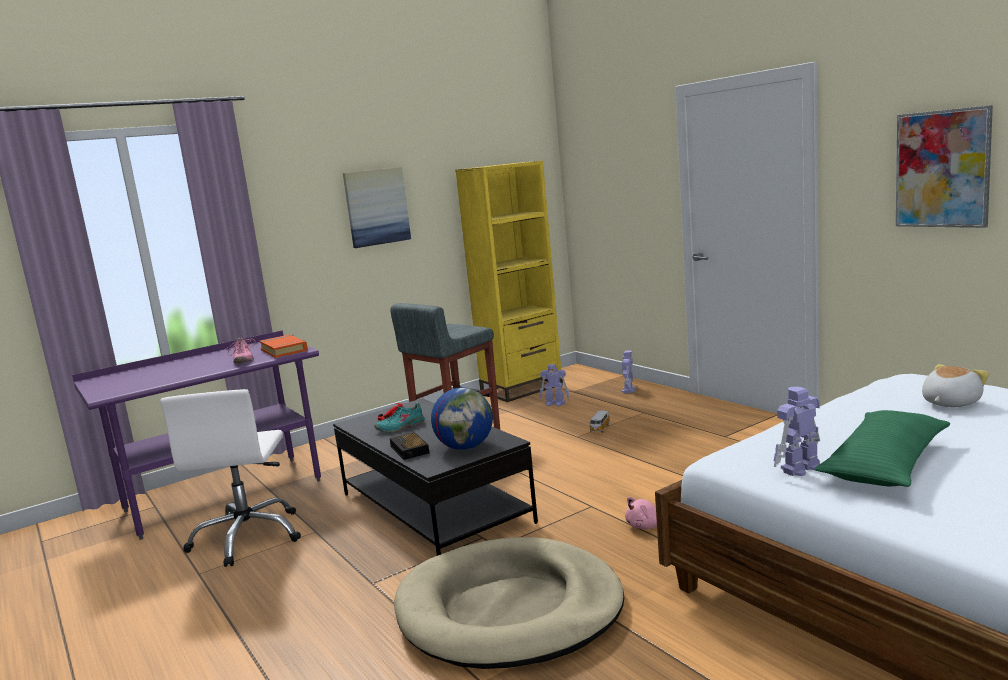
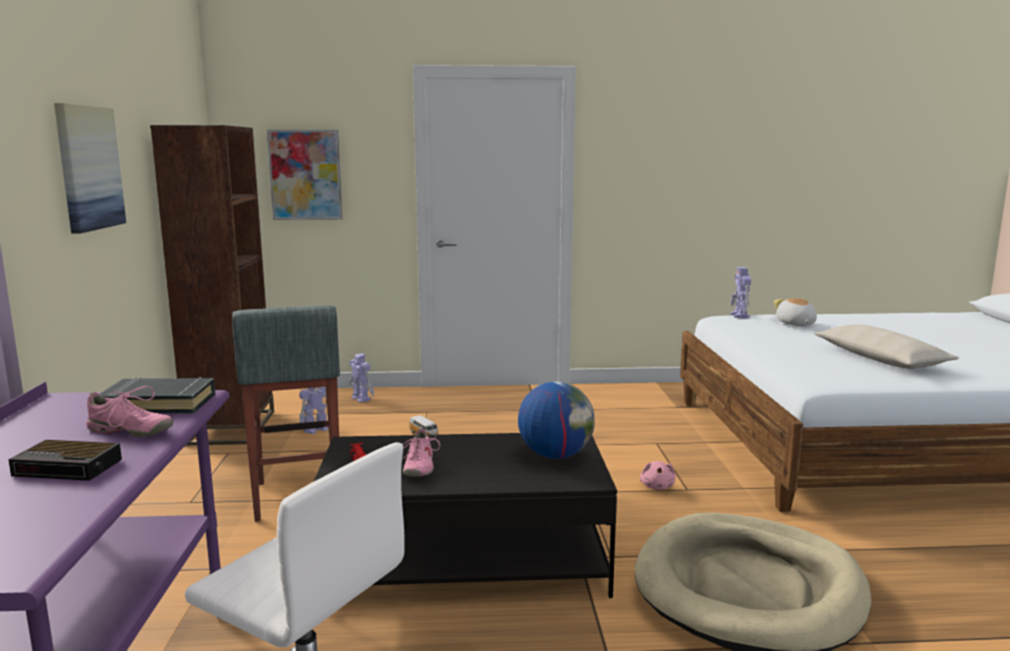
camera: 60 degrees left, 0 degrees up
orange book [259,335,308,358] -> black book [99,377,215,414]
turquoise shoe [374,402,425,432] -> pink shoe [402,429,440,477]
alarm clock [390,432,429,460] -> alarm clock moved to [8,440,122,481]
yellow bookcase [455,161,563,402] -> brown bookcase [150,125,274,445]
toy robot [774,387,820,476] -> toy robot moved to [730,267,751,318]
green pillow [815,410,950,487] -> beige pillow [814,324,959,369]
picture [896,105,993,228] -> picture moved to [267,130,342,220]

